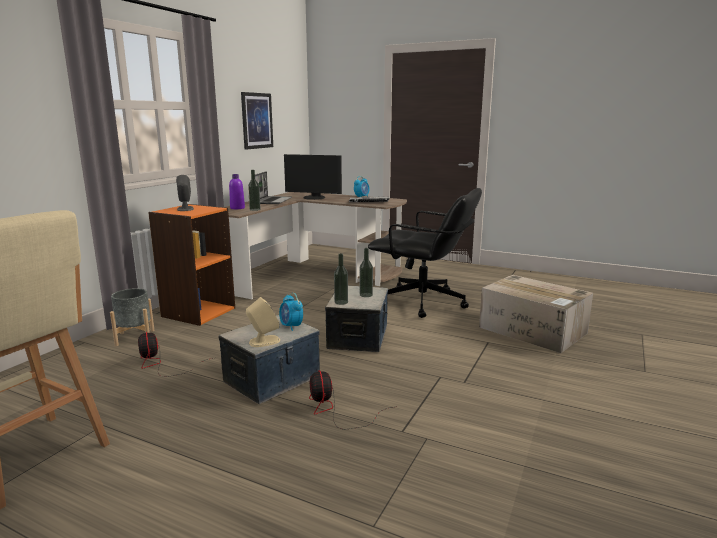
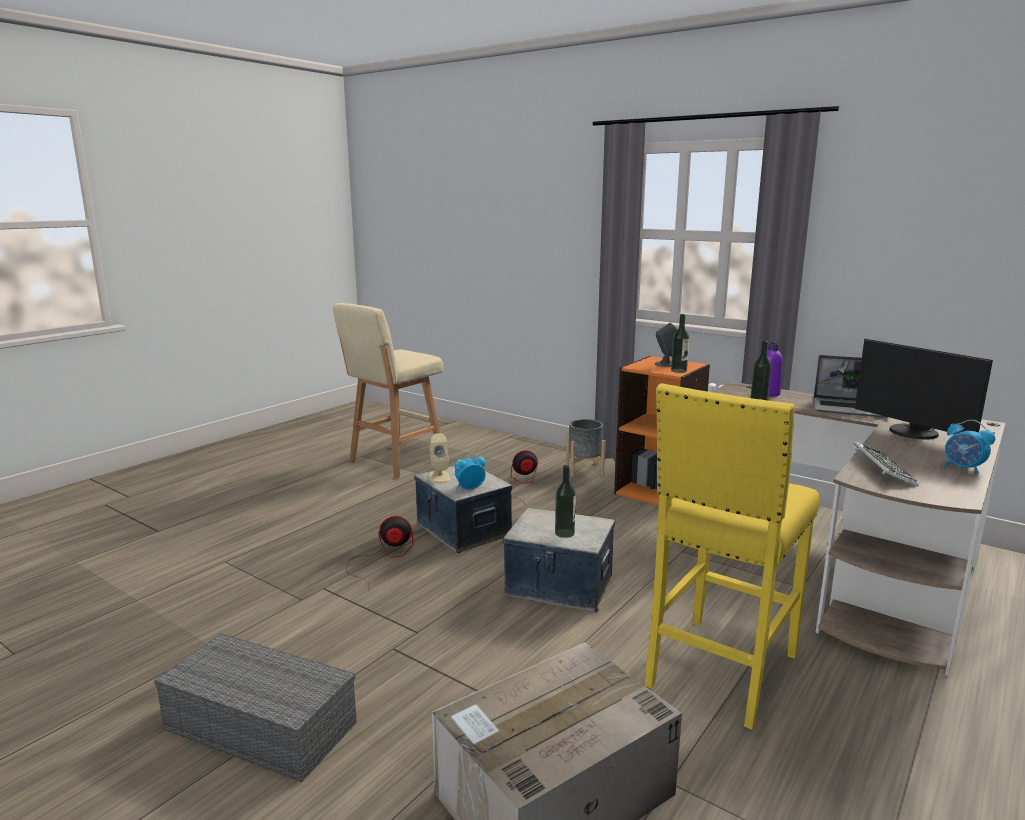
camera: 100 degrees right, 0 degrees up
picture [241,92,273,150] -> none
monitor [284,154,342,200] -> monitor turned 60 degrees counterclockwise [855,339,993,440]
bottle [334,253,348,305] -> bottle moved to [671,314,689,373]
black office chair [368,188,482,318] -> yellow stool [644,383,820,730]
none -> grey storage box [154,633,357,782]

